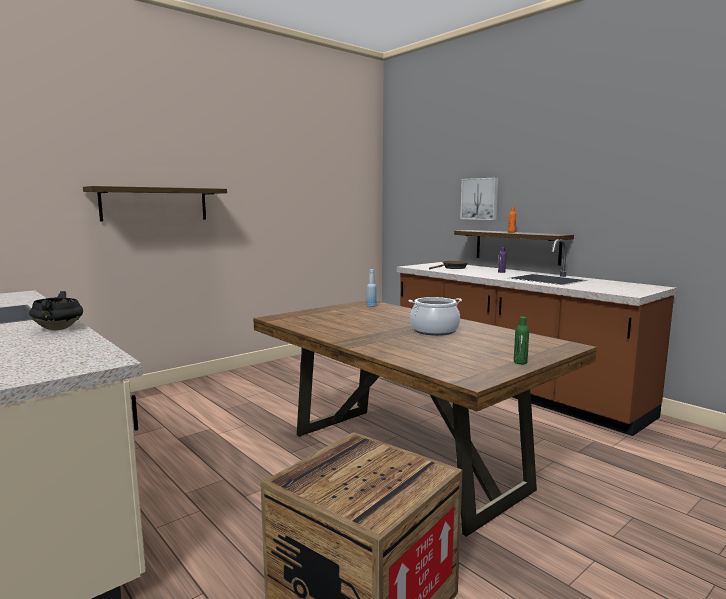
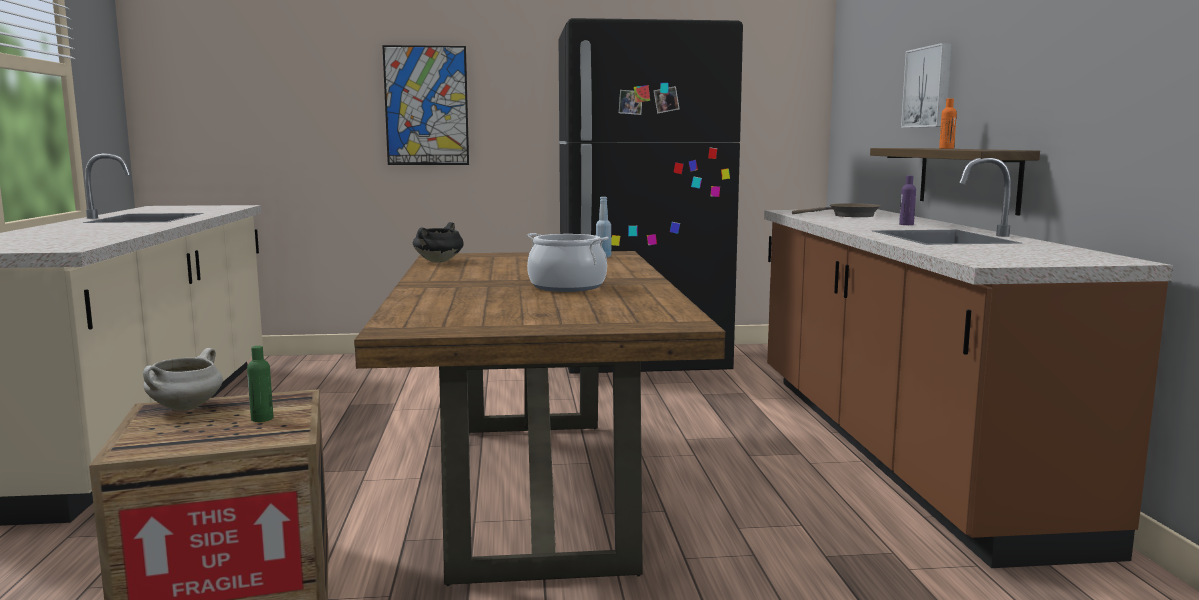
camera: 35 degrees right, 0 degrees up
black cooking pot [29,291,83,330] -> black cooking pot moved to [413,222,464,263]
shelf [83,186,227,222] -> picture [382,45,469,165]
green bottle [514,317,529,364] -> green bottle moved to [247,346,274,422]
none -> white cooking pot [143,348,223,411]
none -> black fridge [559,18,743,374]

